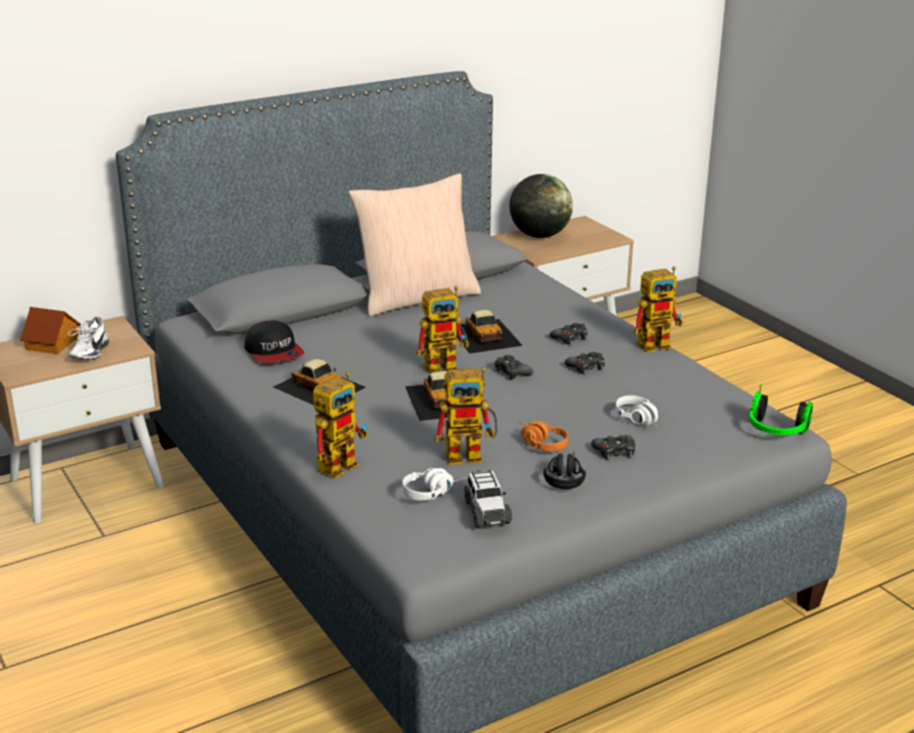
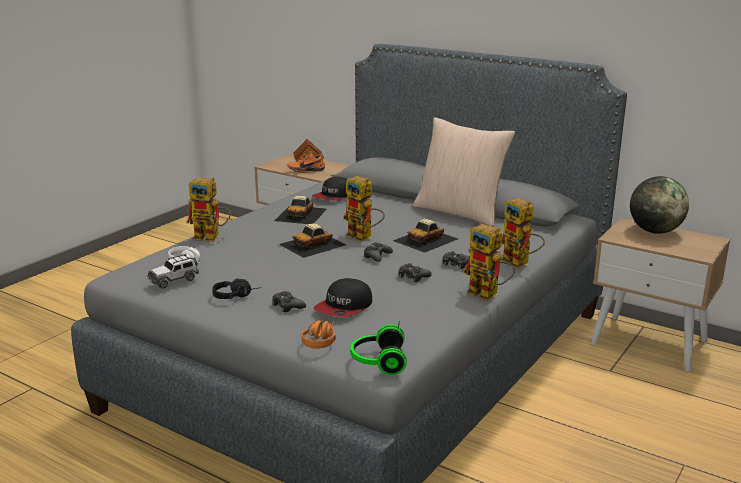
camera: 65 degrees right, 5 degrees down
white shoe [68,317,109,360] -> orange shoe [287,151,325,173]
toy robot [435,367,498,465] -> toy robot moved to [501,198,545,268]
orange headphones [519,421,568,452] -> orange headphones moved to [302,320,336,349]
white headphones [615,395,658,427] -> cap [314,278,372,317]

